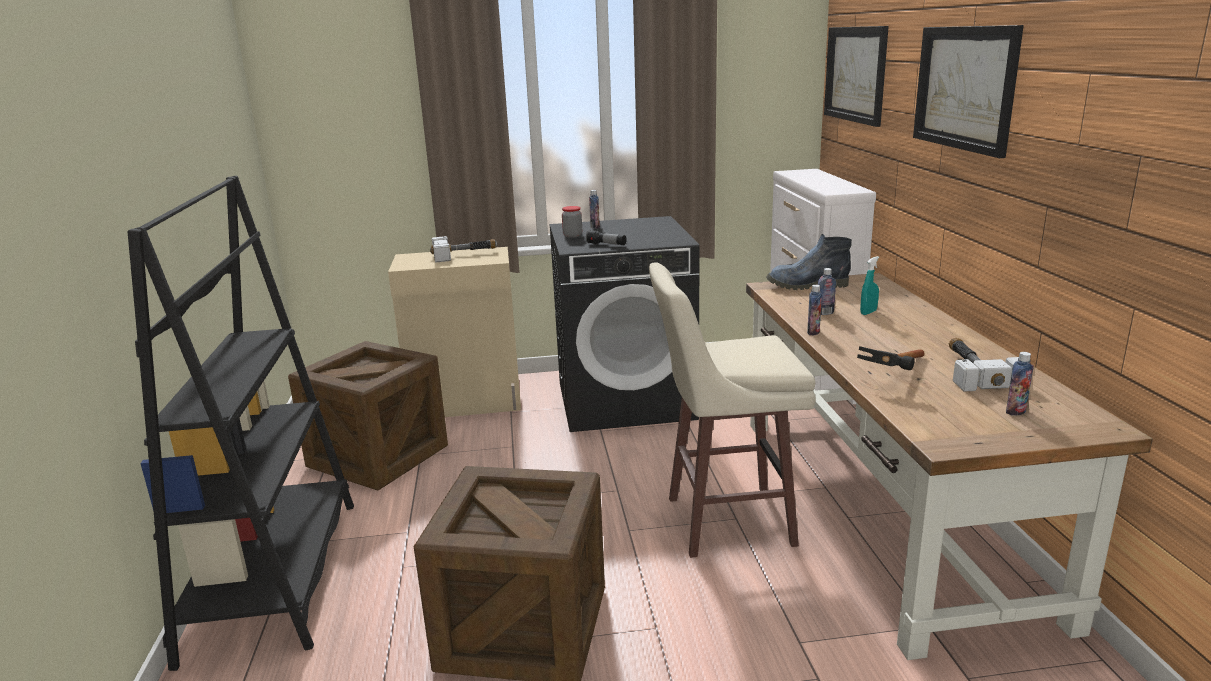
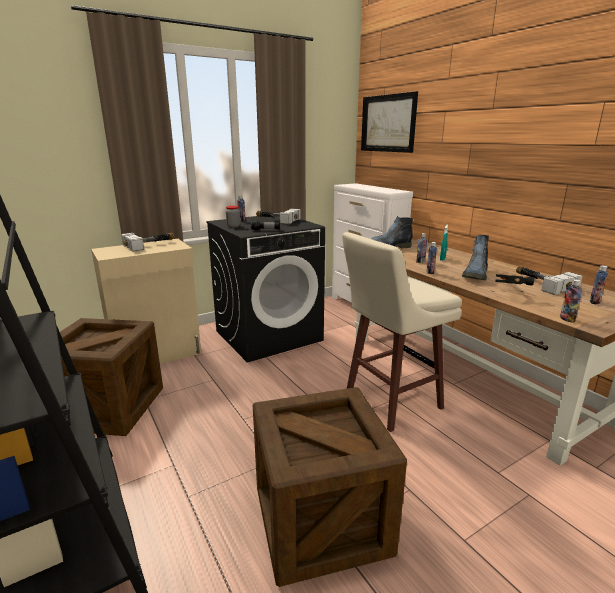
camera: 25 degrees left, 0 degrees up
picture [913,25,1024,158] -> none
none -> hammer [256,208,300,224]
none -> boot [462,235,489,281]
none -> bottle [560,279,582,323]

